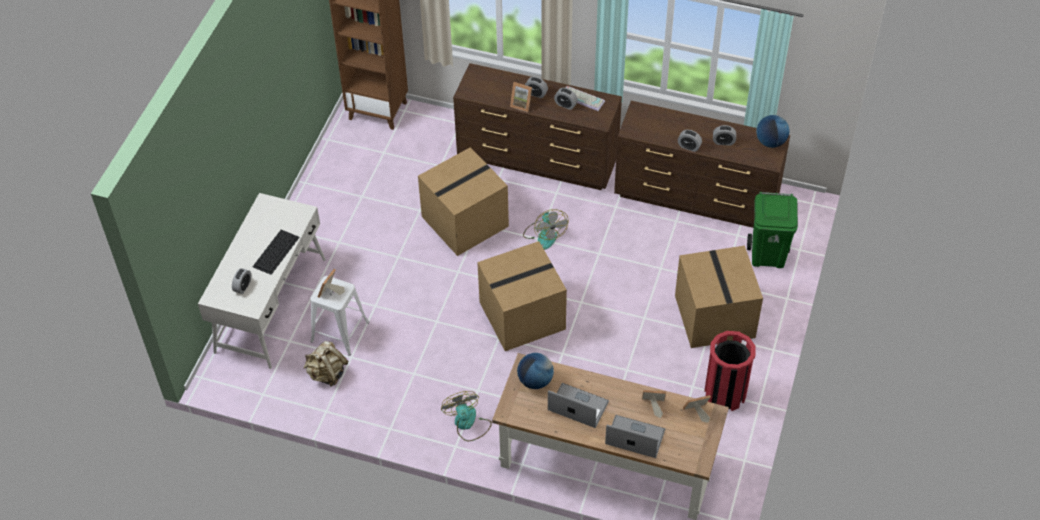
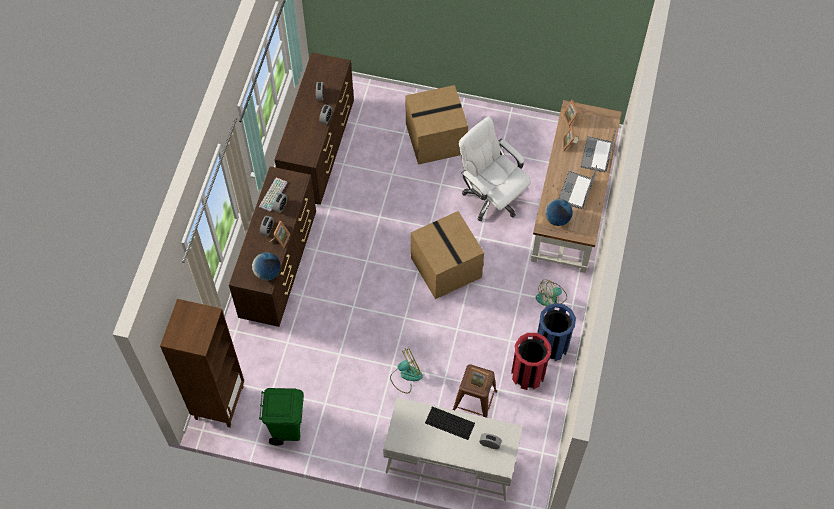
camera: 95 degrees left, 10 degrees up
beige backpack [304,341,348,387] -> none
white stool [310,276,369,356] -> brown stool [452,364,497,418]
cardboard box [418,147,509,256] -> none
fan [523,209,568,250] -> fan moved to [390,349,423,393]
red trash can [704,331,755,411] -> red trash can moved to [511,333,551,390]
green trash can [747,192,798,268] -> green trash can moved to [259,388,304,445]
globe [756,115,789,148] -> globe moved to [252,252,281,281]
none -> white office chair [459,116,531,222]
none -> blue trash can [537,303,576,361]

